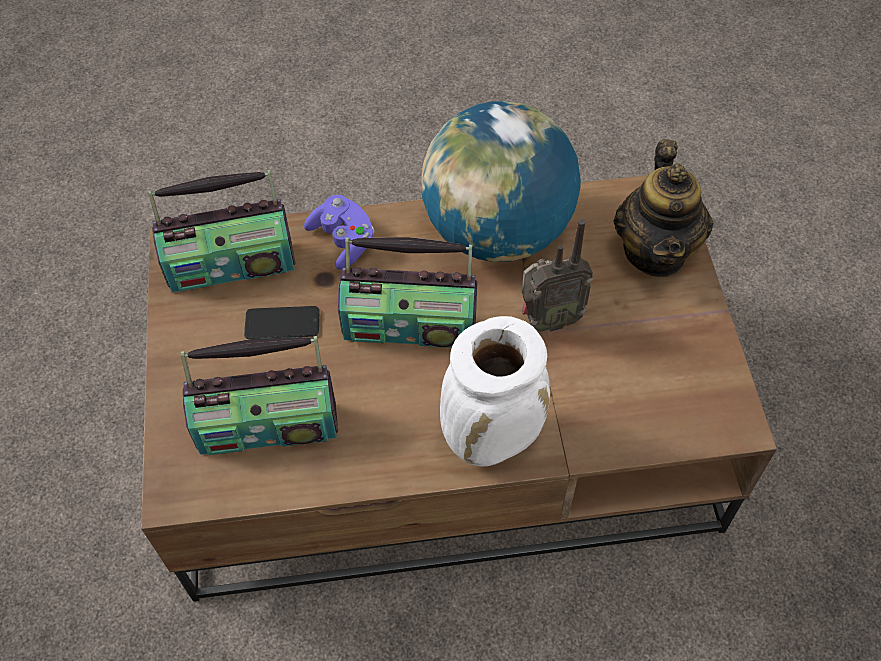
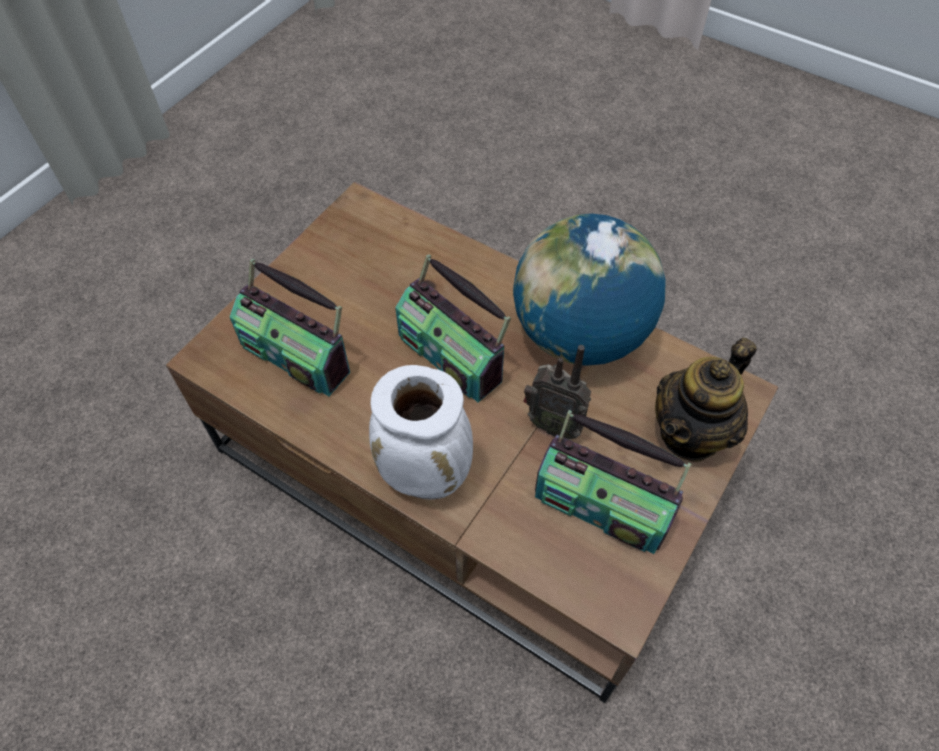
camera: 40 degrees right, 0 degrees up
radio [148,170,295,292] -> radio moved to [535,410,691,554]
phone [244,306,319,339] -> none
purple game controller [304,195,375,270] -> none

